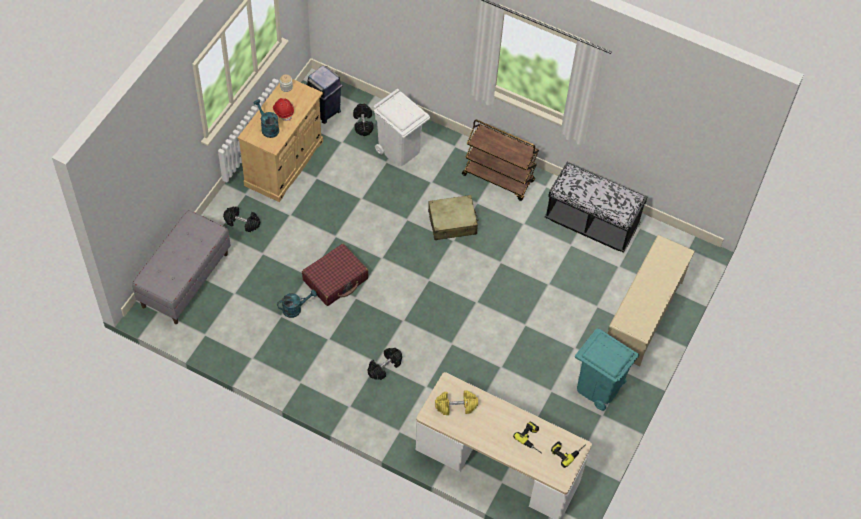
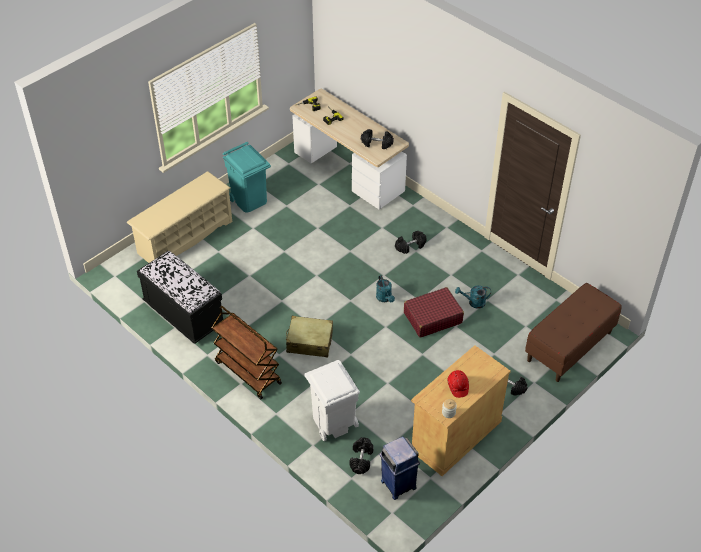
camera: 160 degrees left, 10 degrees down
grey bench [132,210,231,324] -> brown bench [525,283,622,382]
turquoise watering can [253,99,279,138] -> turquoise watering can moved to [376,275,395,302]
yellow dumbbell [435,390,478,415] -> black dumbbell [361,129,394,149]

